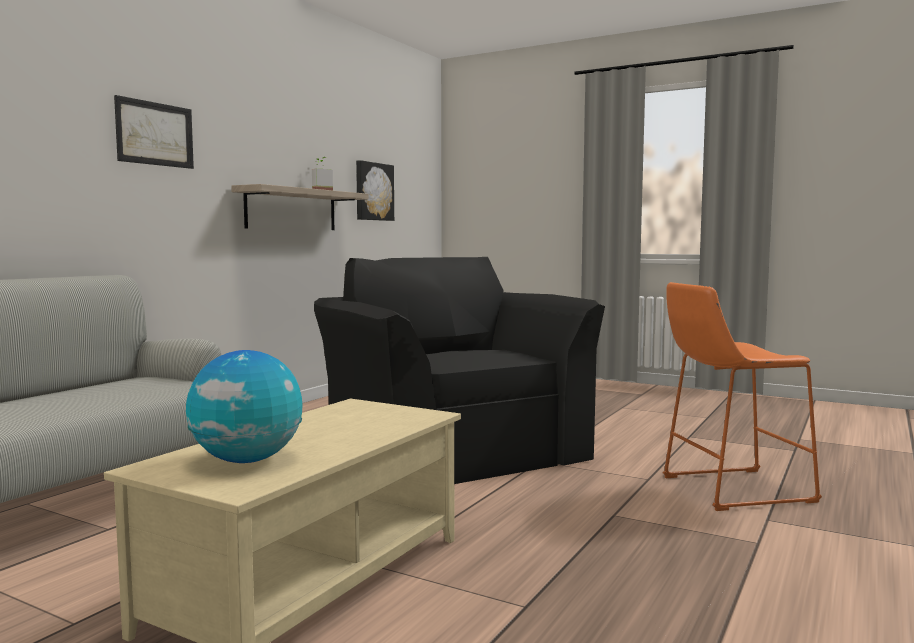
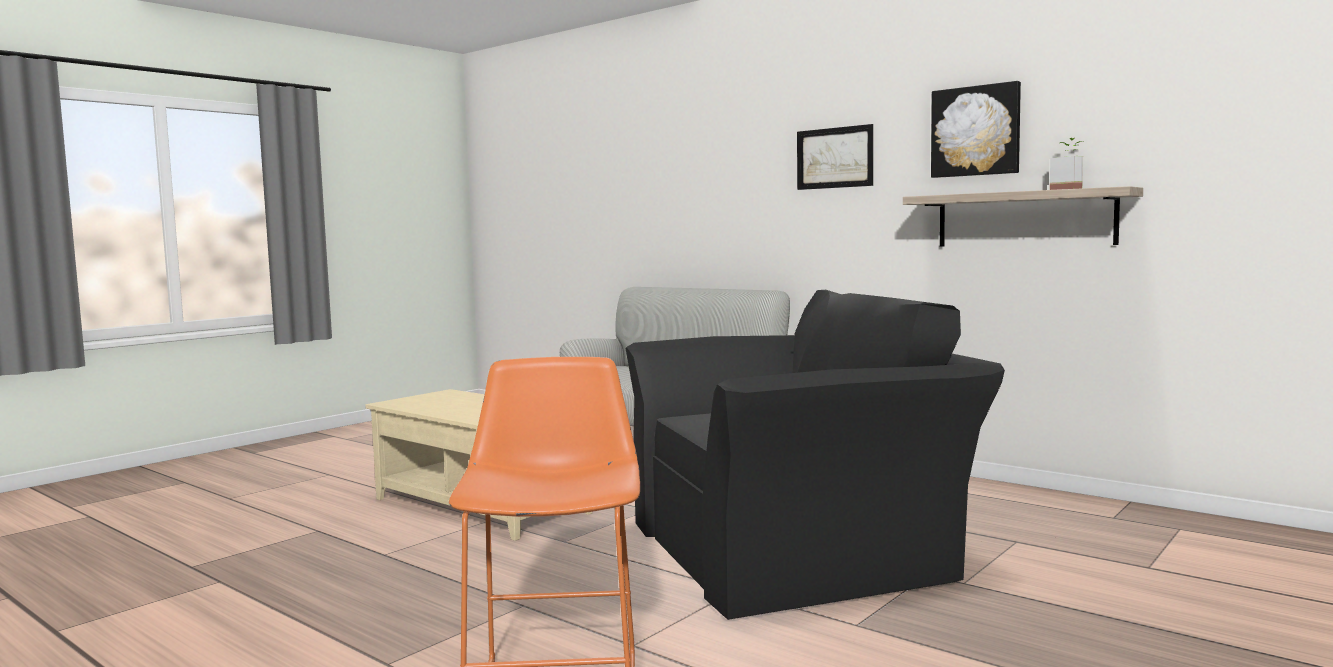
camera: 100 degrees right, 0 degrees up
globe [186,350,303,463] -> none
picture [356,160,394,221] -> picture moved to [931,81,1021,178]

